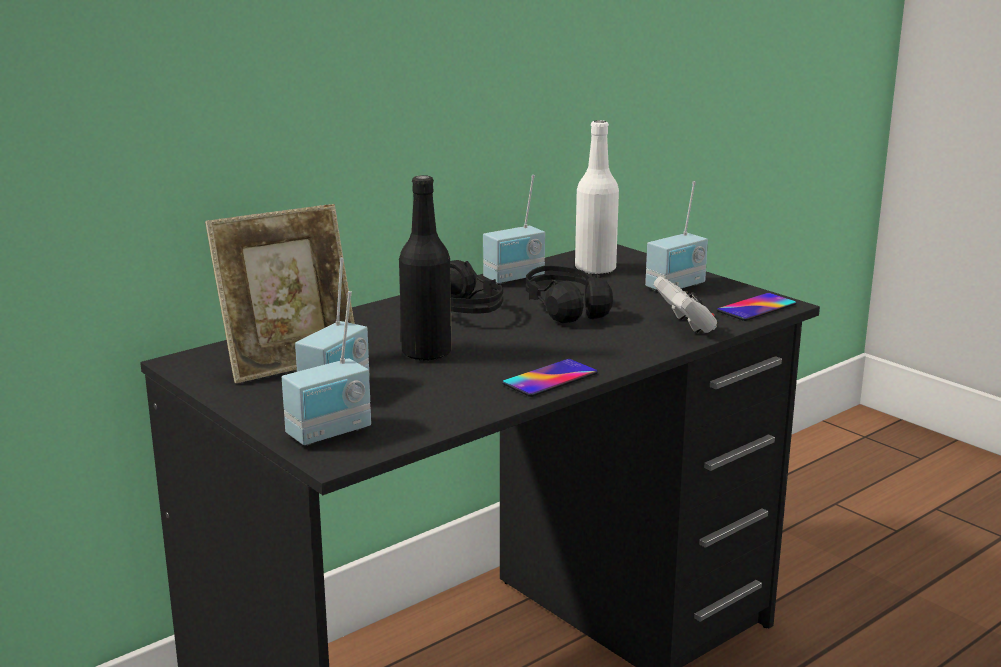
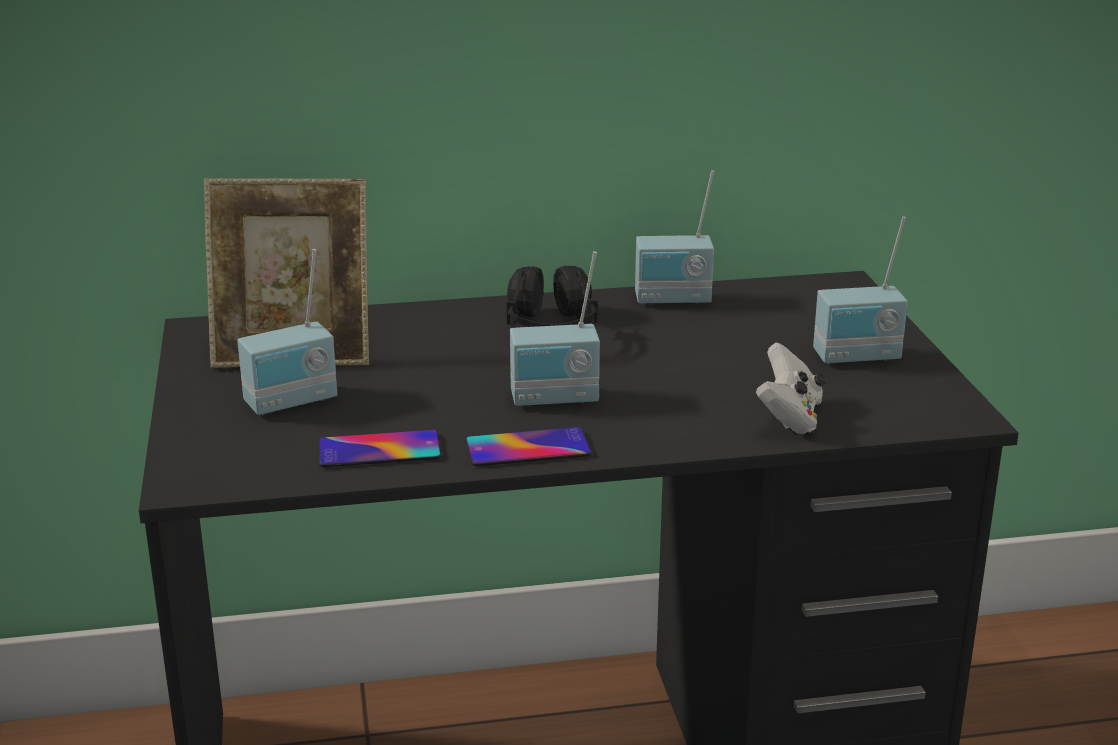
camera: 30 degrees right, 5 degrees up
radio [282,291,371,446] -> radio moved to [510,251,600,407]
black bottle [399,175,452,361] -> none
black headphones [526,266,613,323] -> none
white bottle [575,120,619,274] -> none
phone [717,293,797,321] -> phone moved to [319,430,441,467]

